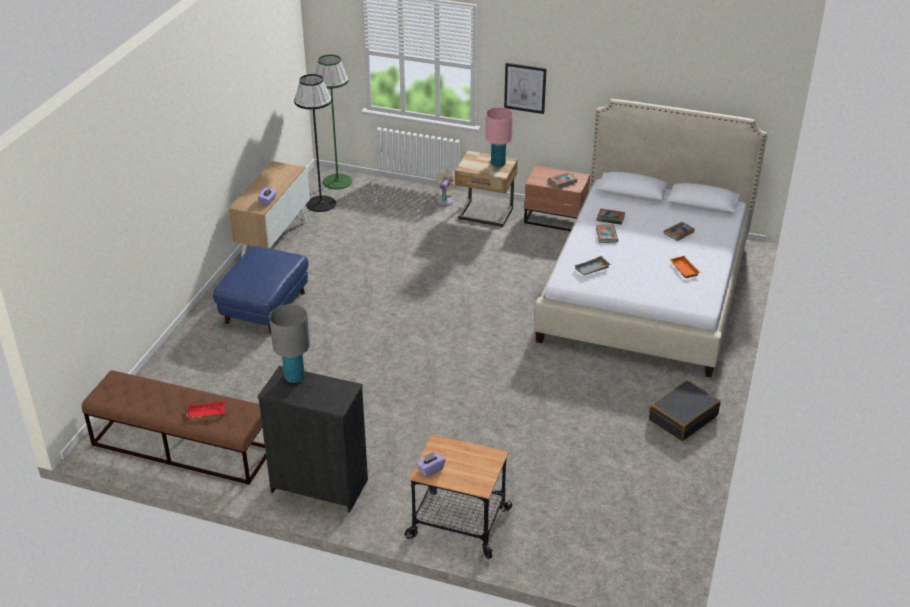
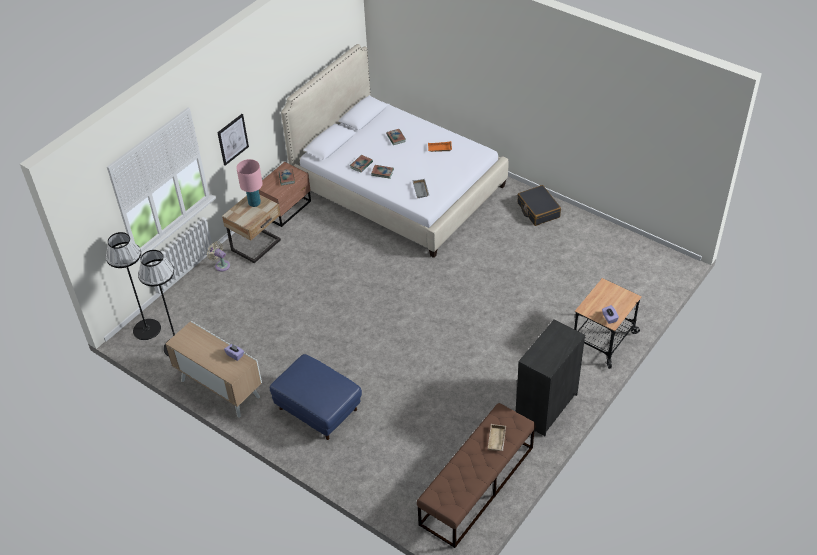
camera: 70 degrees left, 10 degrees up
red tray [187,400,226,419] -> beige tray [487,424,506,451]
grey table lamp [269,304,310,383] -> none
green floor lamp [314,54,352,189] -> black floor lamp [106,232,161,340]

